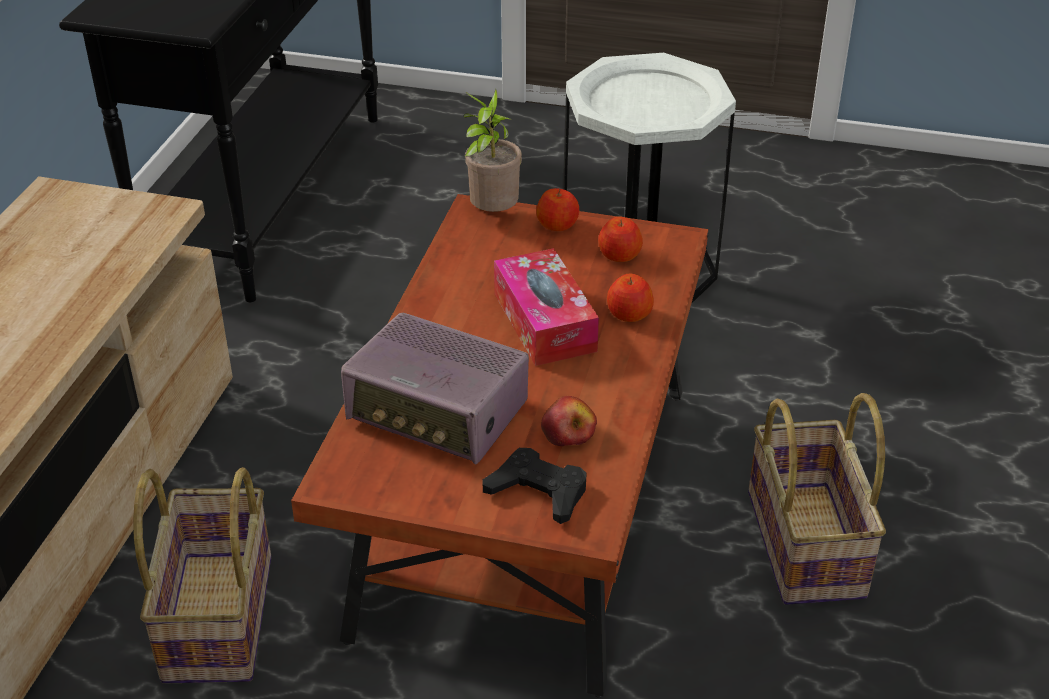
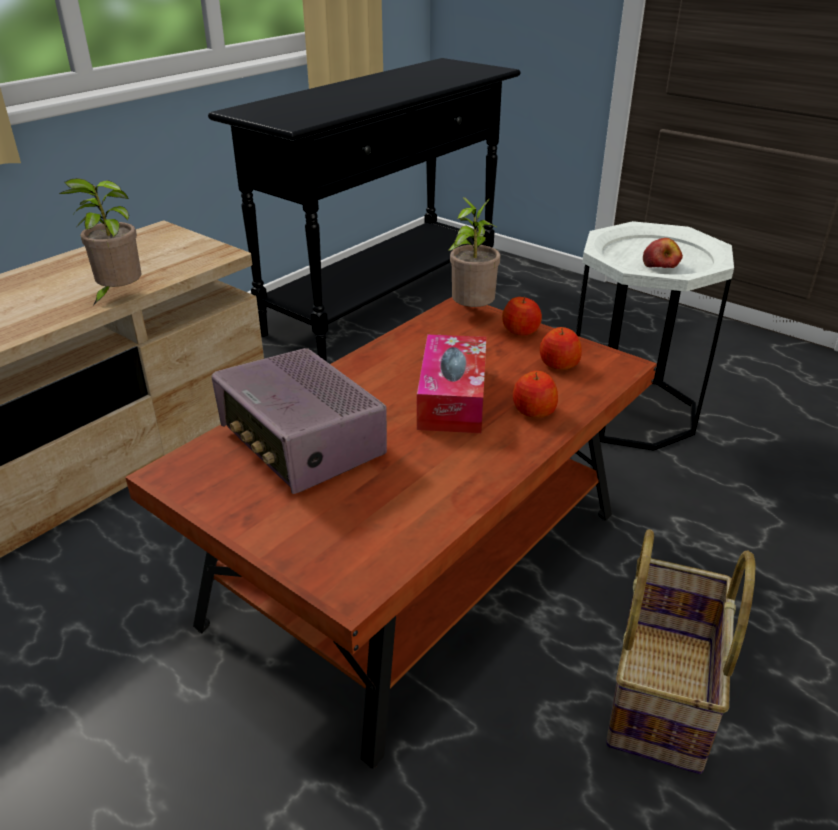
camera: 25 degrees right, 5 degrees down
basket [133,467,271,684] -> none
black game controller [482,448,586,524] -> none
apple [541,396,597,446] -> apple moved to [643,238,683,268]
none -> potted plant [59,178,142,307]

